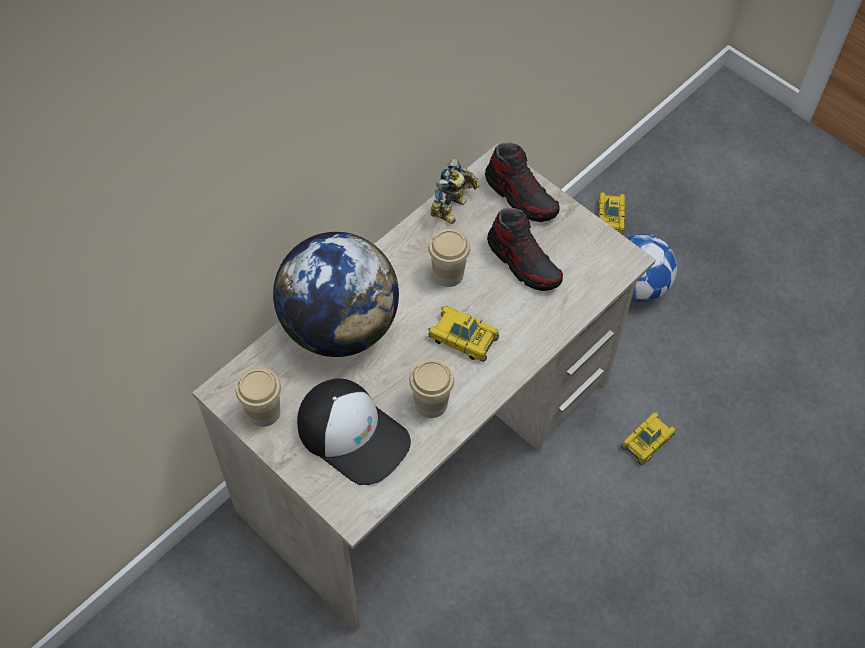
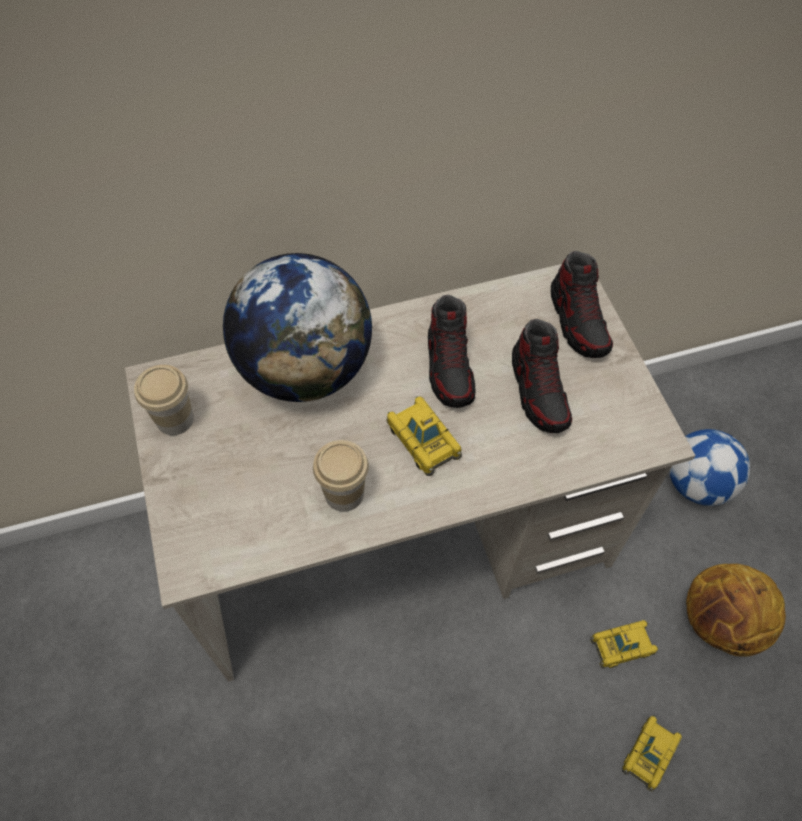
camera: 30 degrees right, 0 degrees up
cap [297,378,411,485] -> none
cup [428,229,470,287] -> shoe [428,295,476,408]
toy robot [430,159,479,224] -> none
toy car [598,192,625,235] -> toy car moved to [622,716,682,791]
none -> basketball [686,564,786,657]

